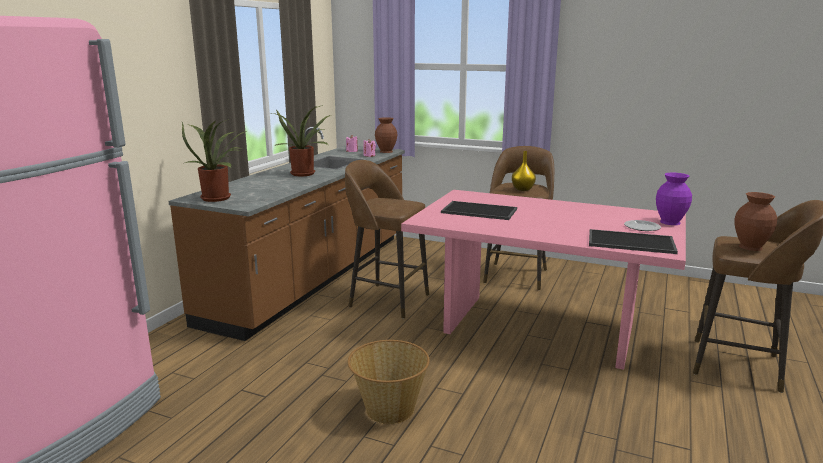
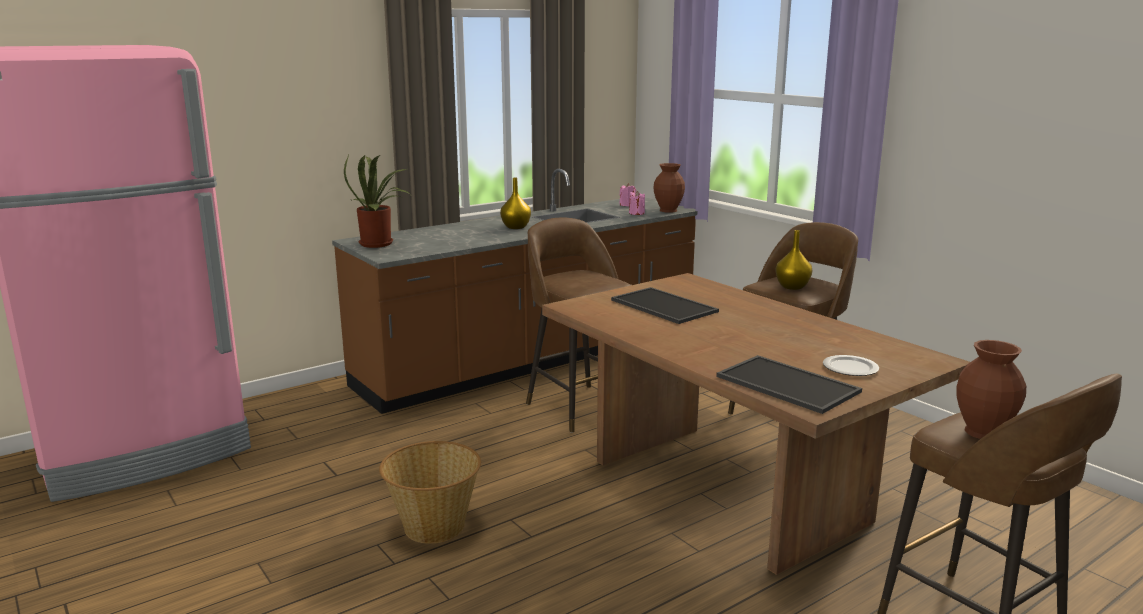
camera: 30 degrees right, 0 degrees up
potted plant [272,105,330,176] -> yellow vase [500,178,531,229]
pink dining table [401,190,686,370] -> brown dining table [542,273,970,575]
purple vase [656,173,692,225] -> none

